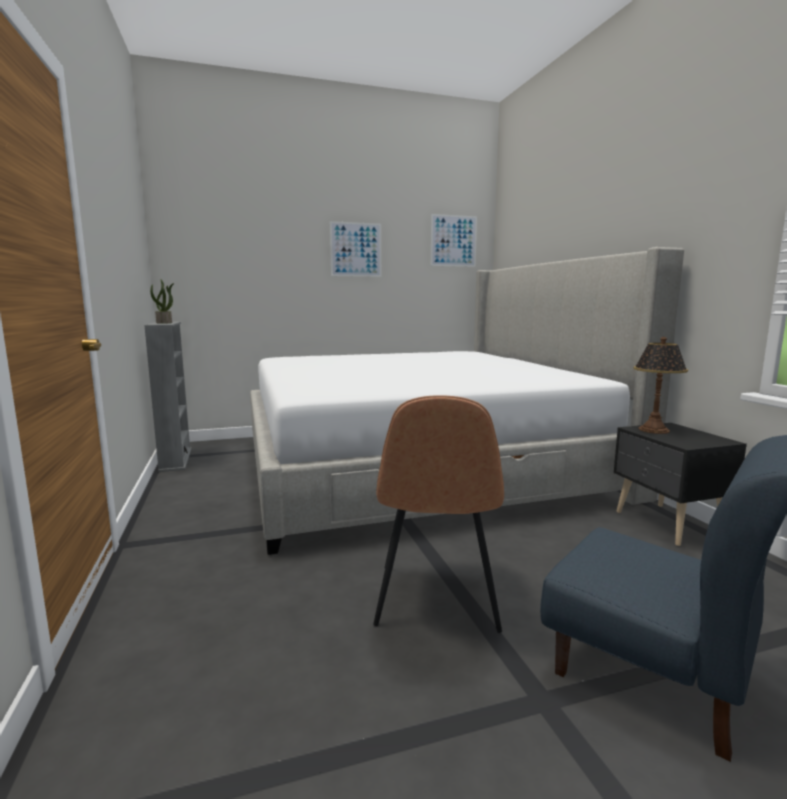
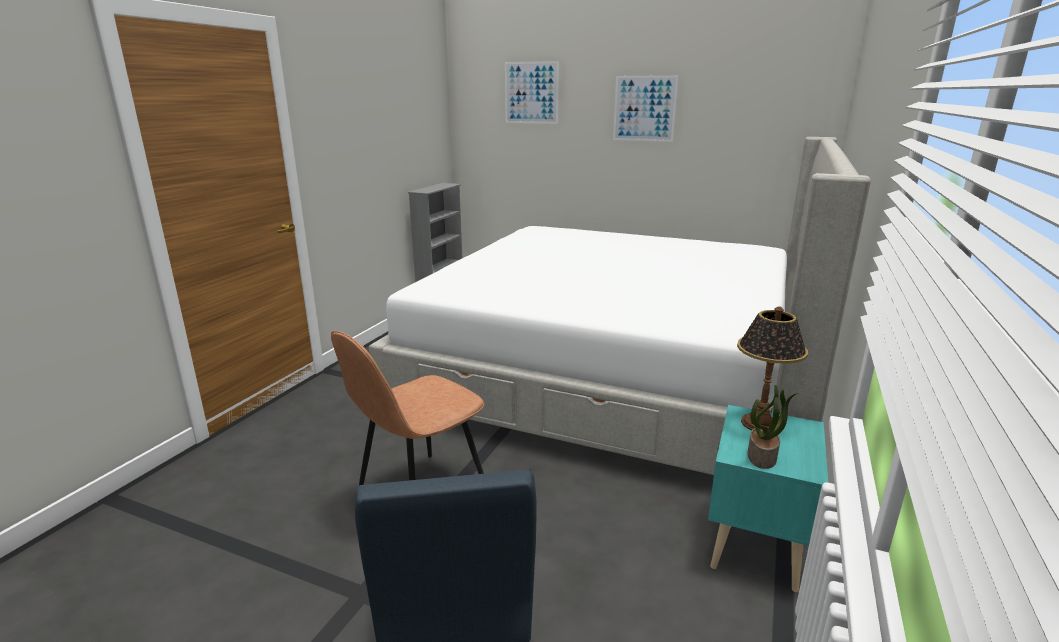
camera: 40 degrees right, 10 degrees up
potted plant [150,279,174,324] -> potted plant moved to [747,385,798,469]
picture [431,214,477,267] -> picture moved to [505,61,559,124]
black nightstand [614,423,747,546] -> turquoise nightstand [708,405,828,592]

